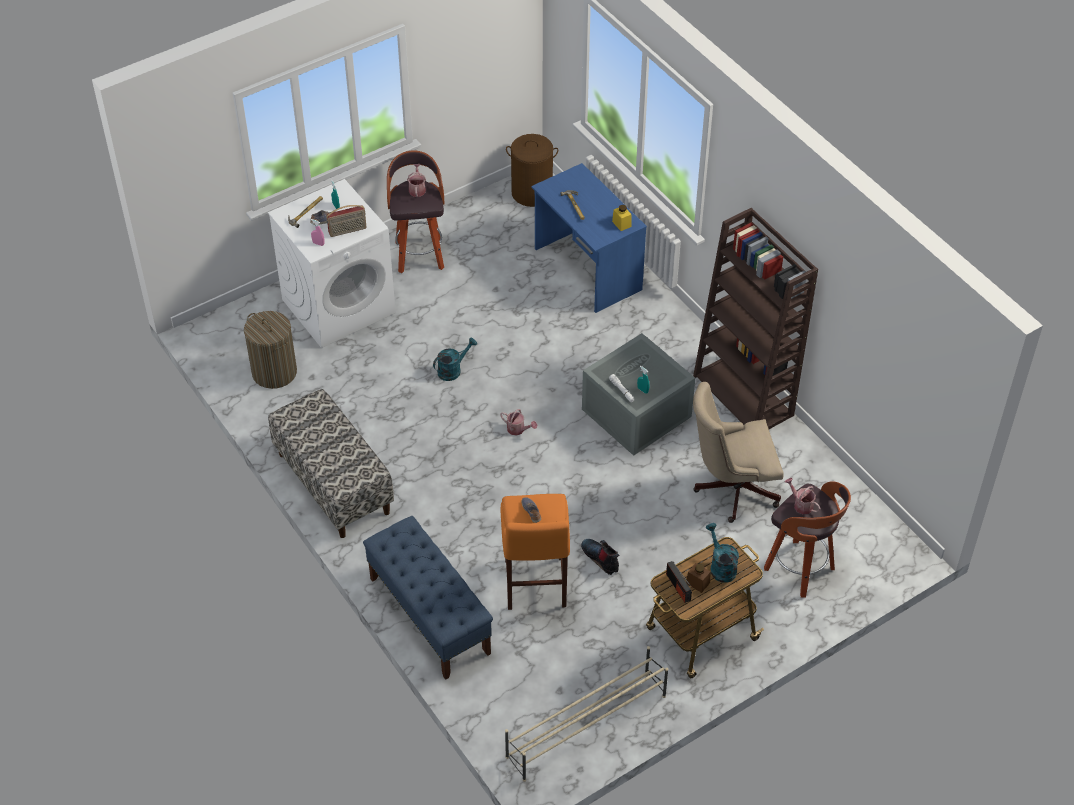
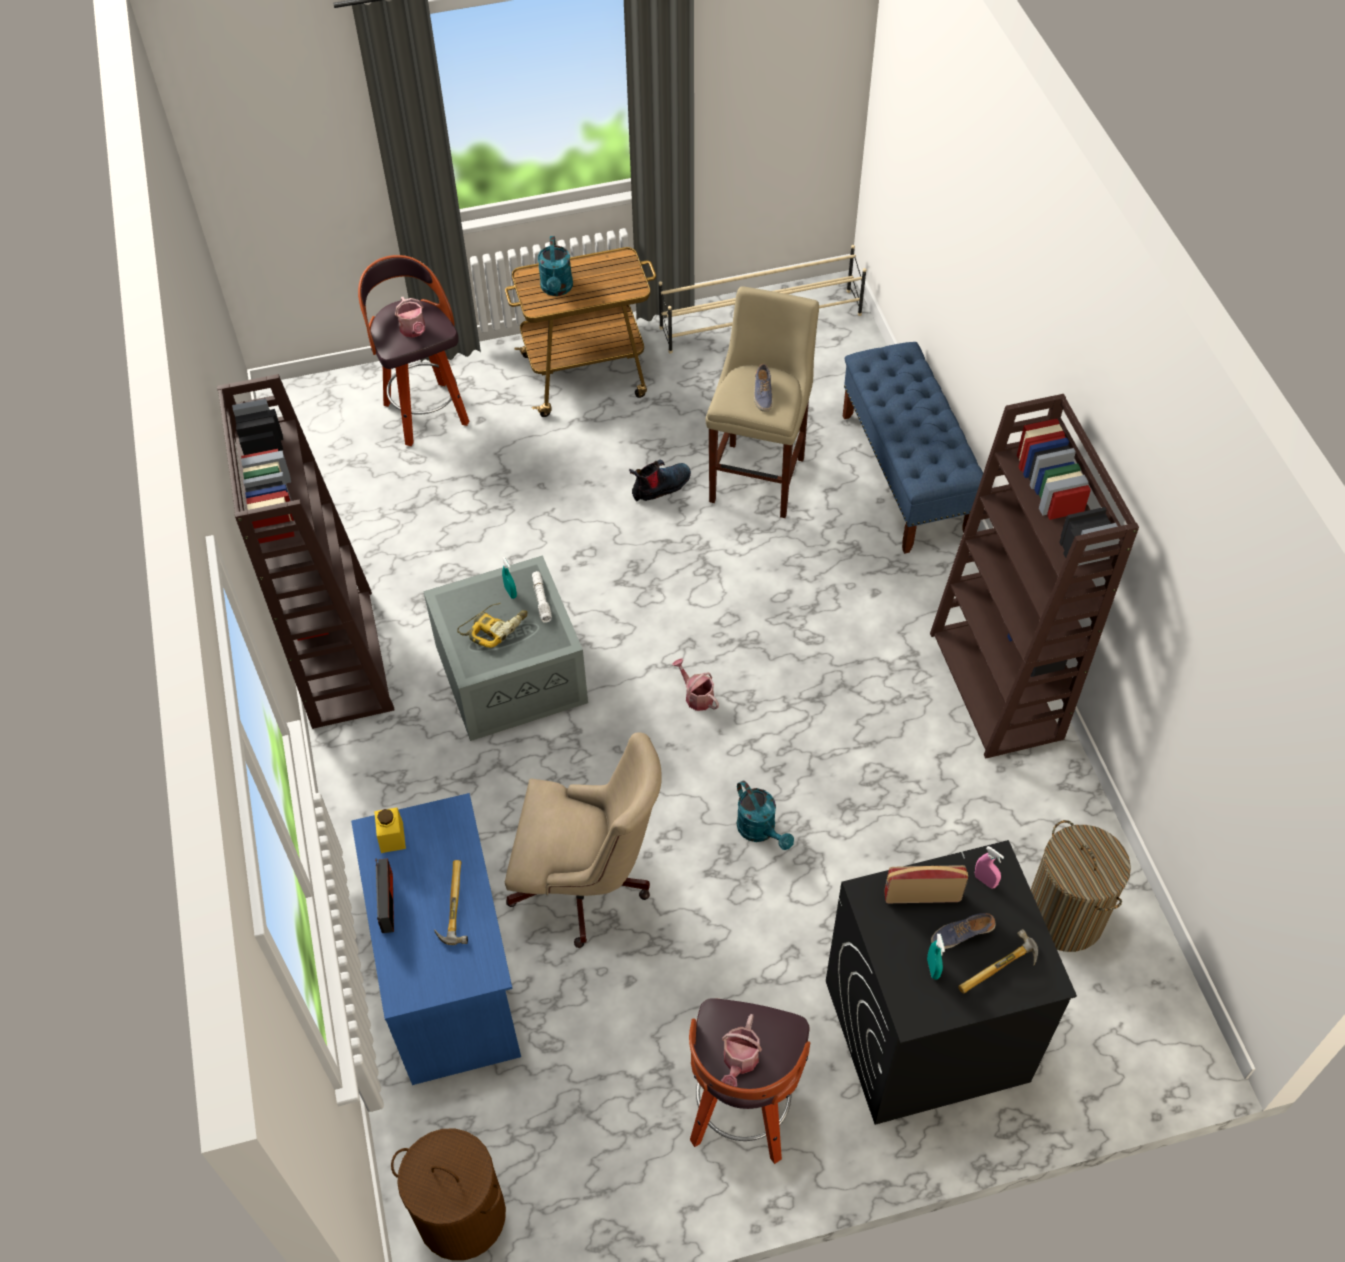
camera: 160 degrees left, 5 degrees up
white washing machine [268,179,396,348] -> black washing machine [826,840,1077,1125]
bench [268,389,394,538] -> brown bookcase [930,394,1139,759]
turquoise watering can [433,338,477,381] -> turquoise watering can turned 105 degrees counterclockwise [737,780,794,850]
orange stool [501,494,570,610] -> beige stool [705,286,819,518]
boot [581,539,620,575] -> boot turned 105 degrees counterclockwise [629,460,691,501]
radio [666,561,692,603] -> radio moved to [375,858,394,933]
brown jar [686,563,711,593] -> none
beige office chair [693,382,784,523] -> beige office chair moved to [505,732,662,948]
none -> power drill [457,603,527,648]

